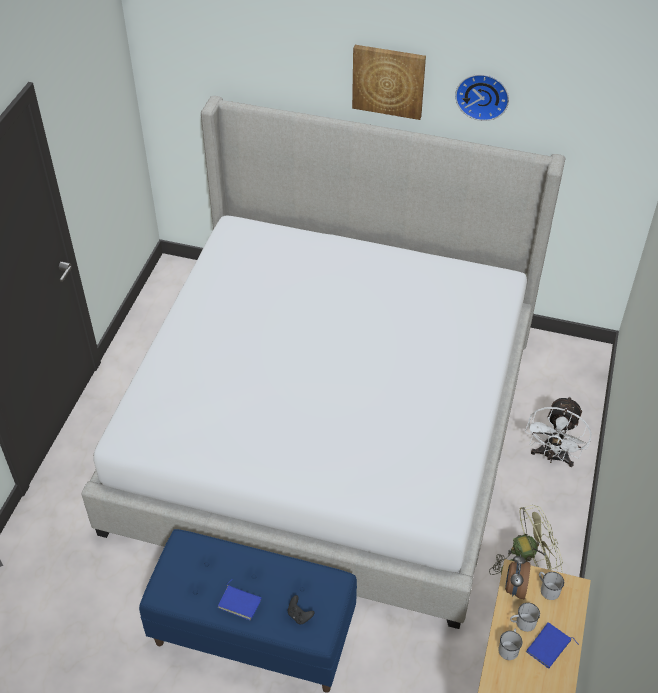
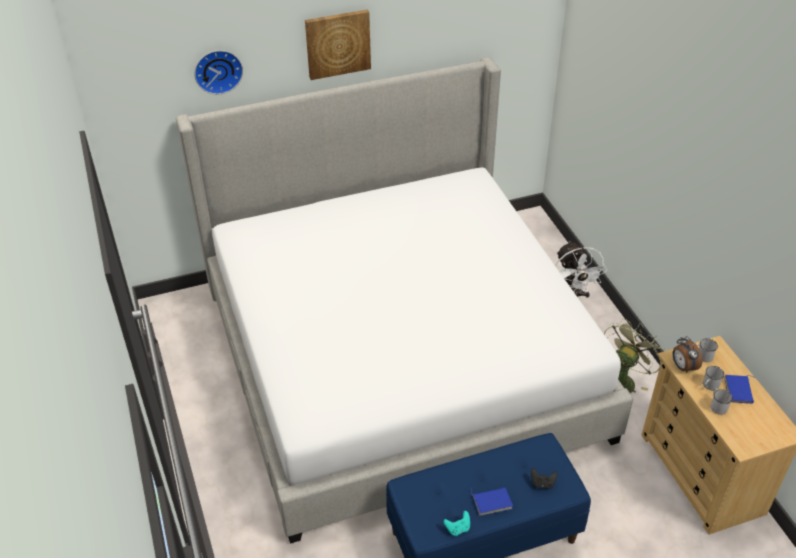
camera: 35 degrees left, 5 degrees down
wall clock [455,74,509,121] -> wall clock moved to [194,50,243,94]
none -> turquoise game controller [444,511,470,536]

